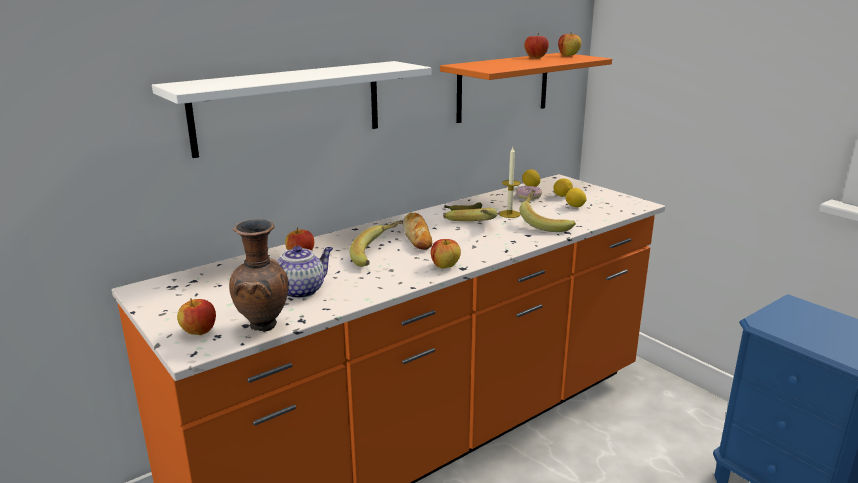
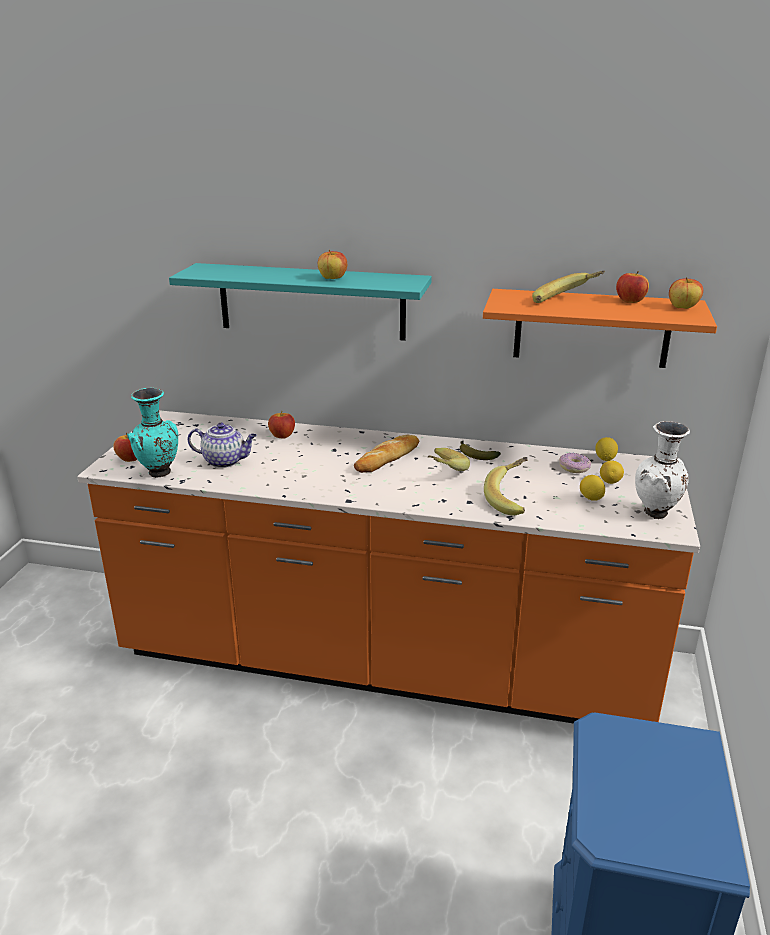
camera: 50 degrees right, 5 degrees up
white shelf [152,61,431,158] -> turquoise shelf [169,263,432,341]
brown vase [229,219,289,332] -> turquoise vase [127,388,178,478]
banana [350,220,403,267] -> banana moved to [532,271,605,303]
apple [431,239,461,269] -> apple moved to [318,250,347,279]
candle [499,147,521,218] -> none
none -> white vase [635,421,690,519]

